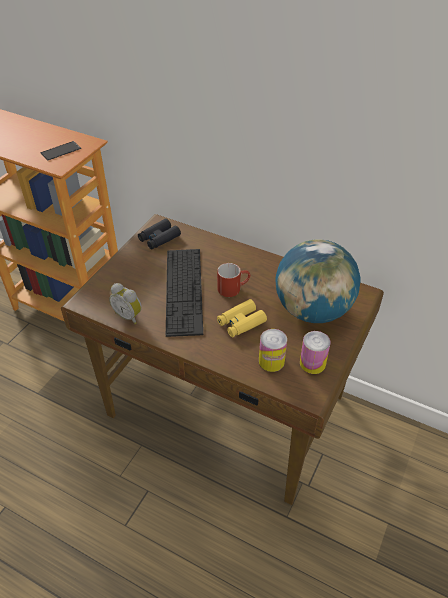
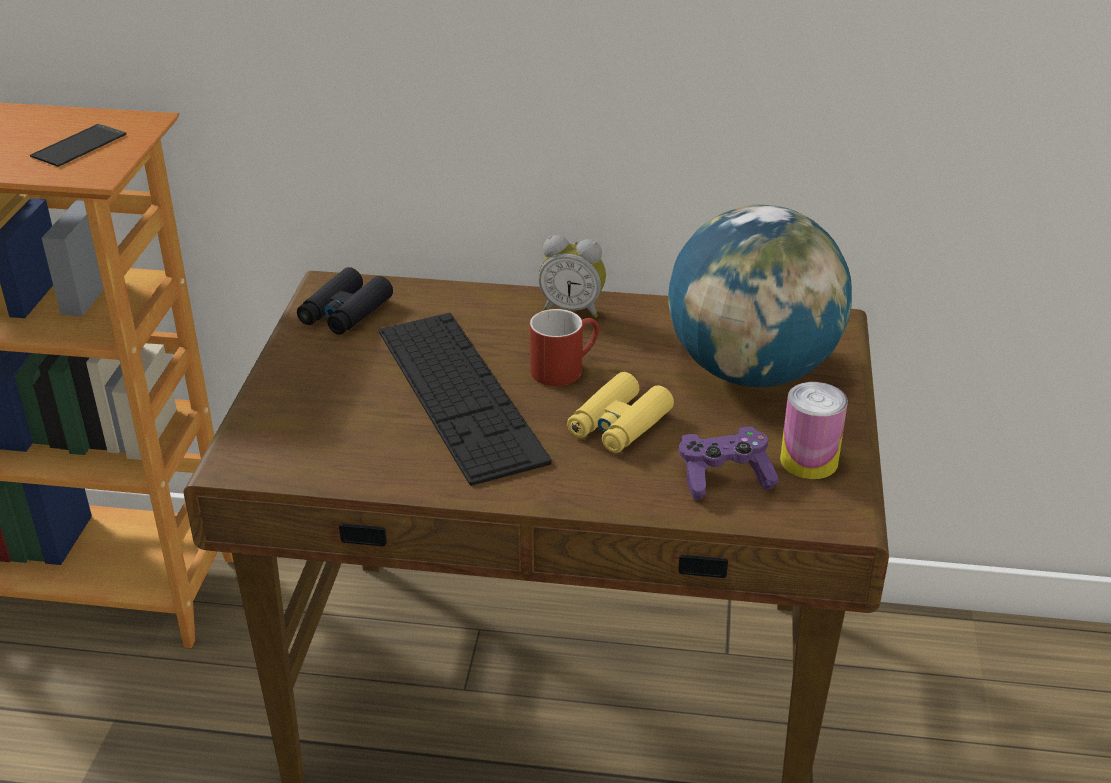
camera: 20 degrees left, 10 degrees down
alarm clock [109,283,142,324] -> alarm clock moved to [538,235,606,318]
can [259,329,287,372] -> purple game controller [679,426,779,500]

